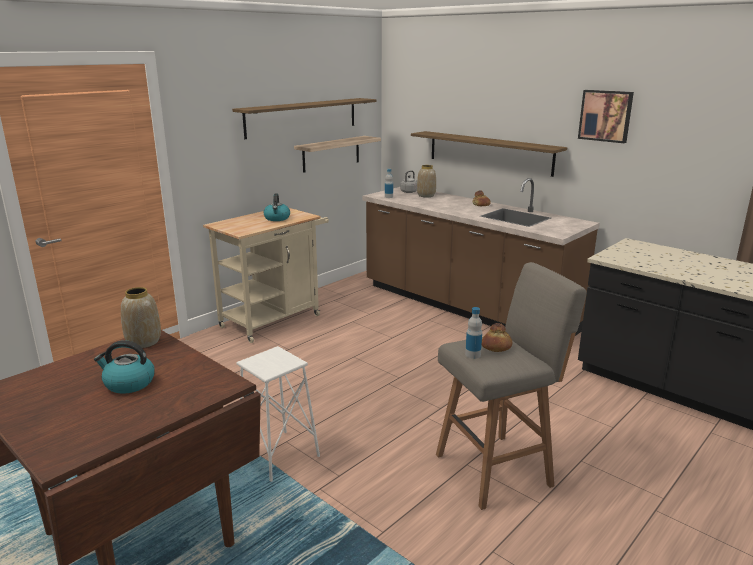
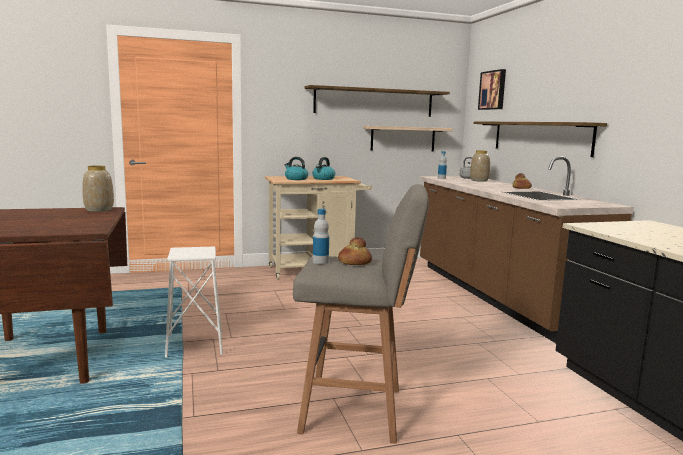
camera: 30 degrees right, 10 degrees down
kettle [94,340,155,394] -> kettle moved to [285,157,308,180]
picture [578,90,634,143] -> picture moved to [478,69,506,110]

